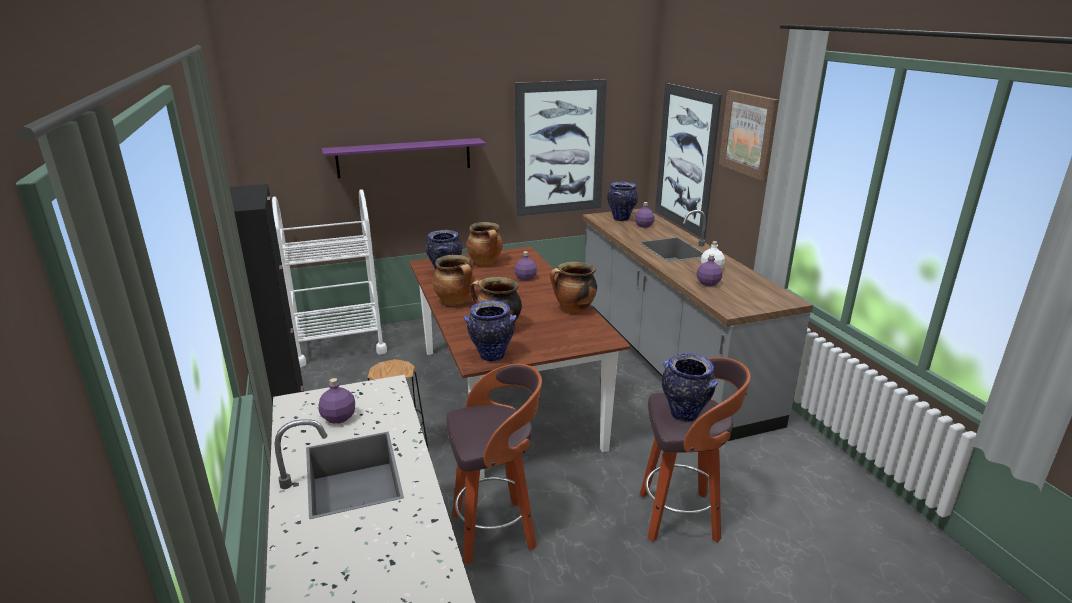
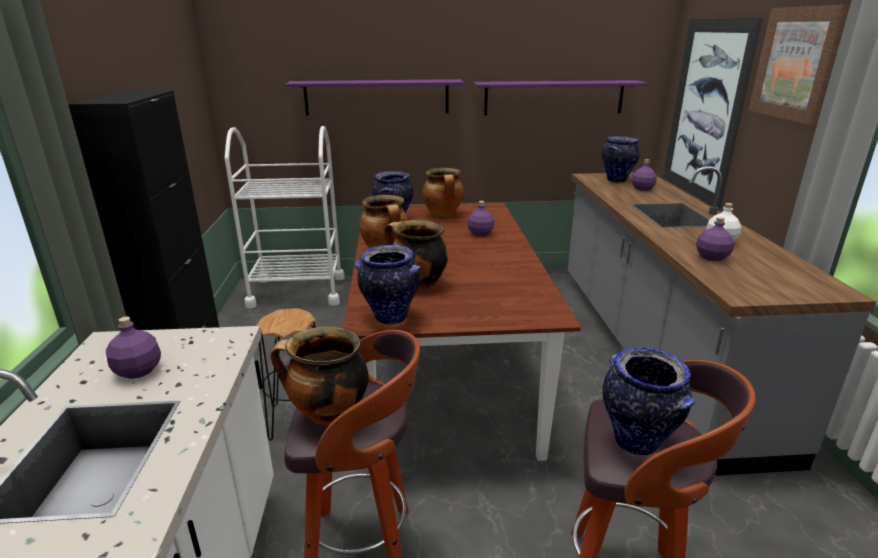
camera: 15 degrees right, 0 degrees up
picture [514,79,607,216] -> purple shelf [473,80,647,115]
cooking pot [550,262,597,313] -> cooking pot moved to [271,326,369,426]

